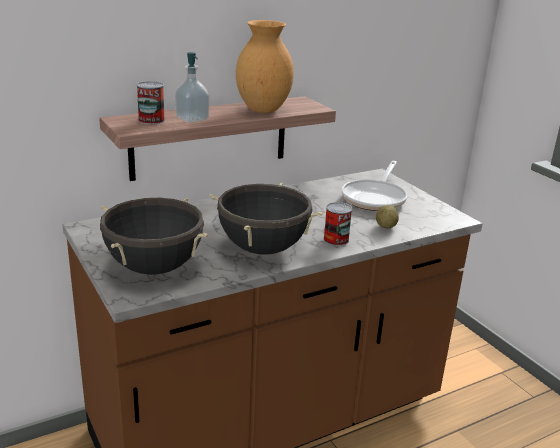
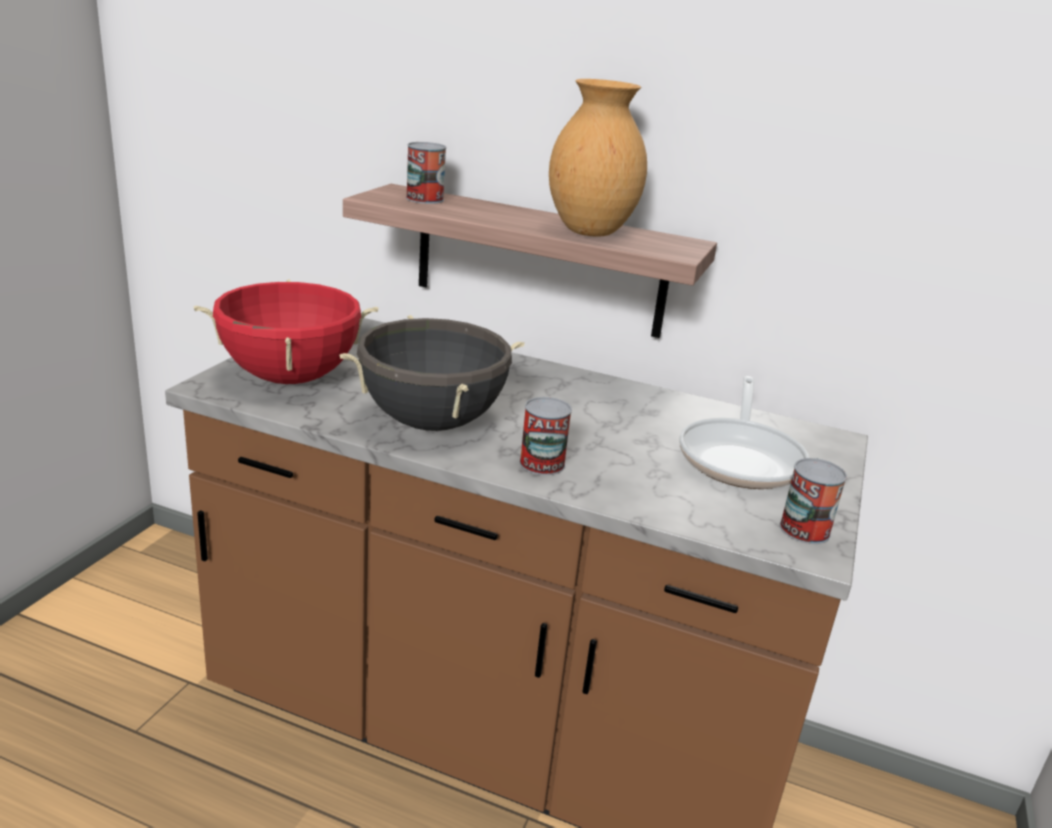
camera: 50 degrees right, 0 degrees up
black cooking pot [100,198,208,275] -> red cooking pot [194,279,379,384]
soap dispenser [175,52,209,123] -> none
frying pan [342,161,407,211] -> frying pan turned 60 degrees counterclockwise [680,376,809,489]
potato [376,205,399,228] -> none
none -> can [780,458,847,544]

